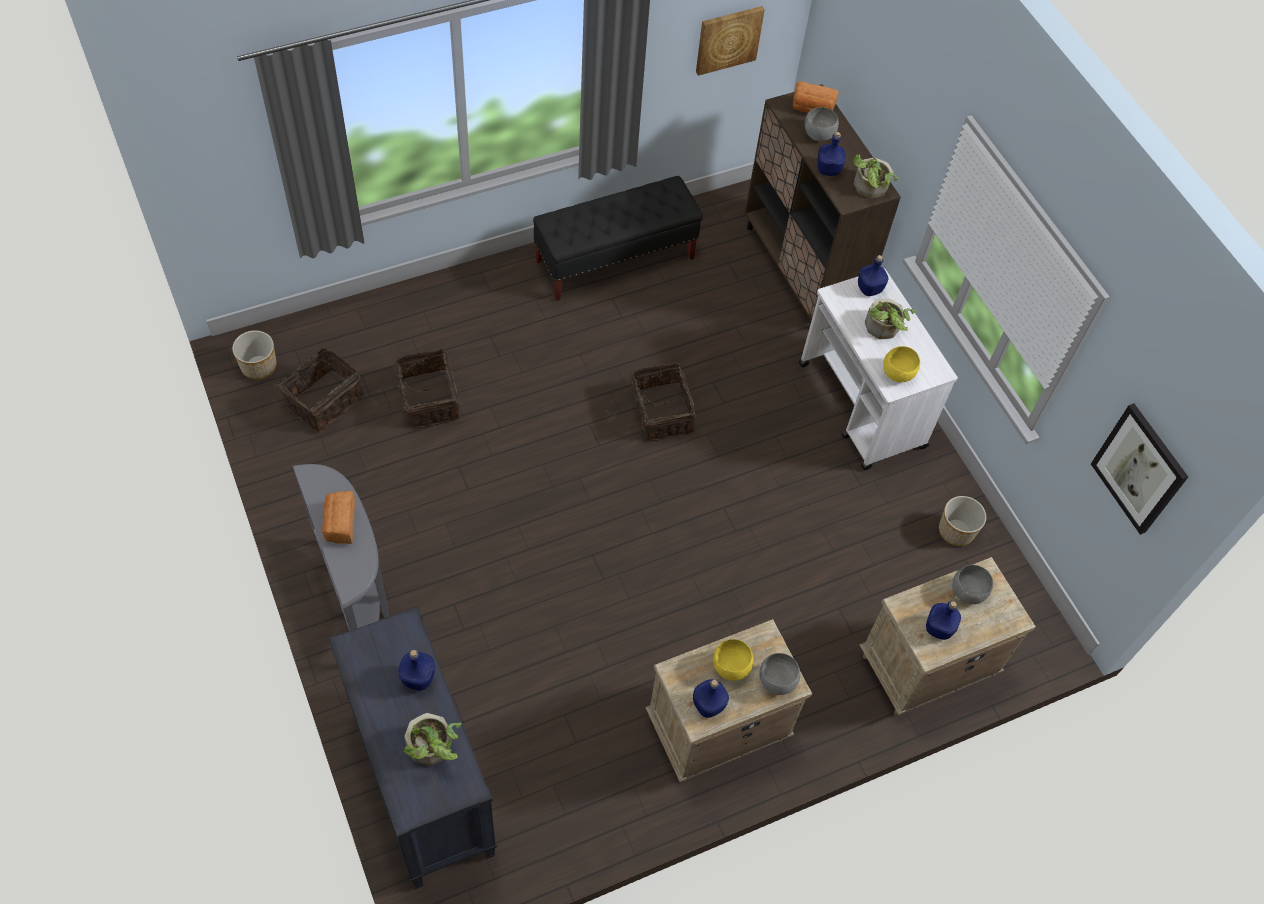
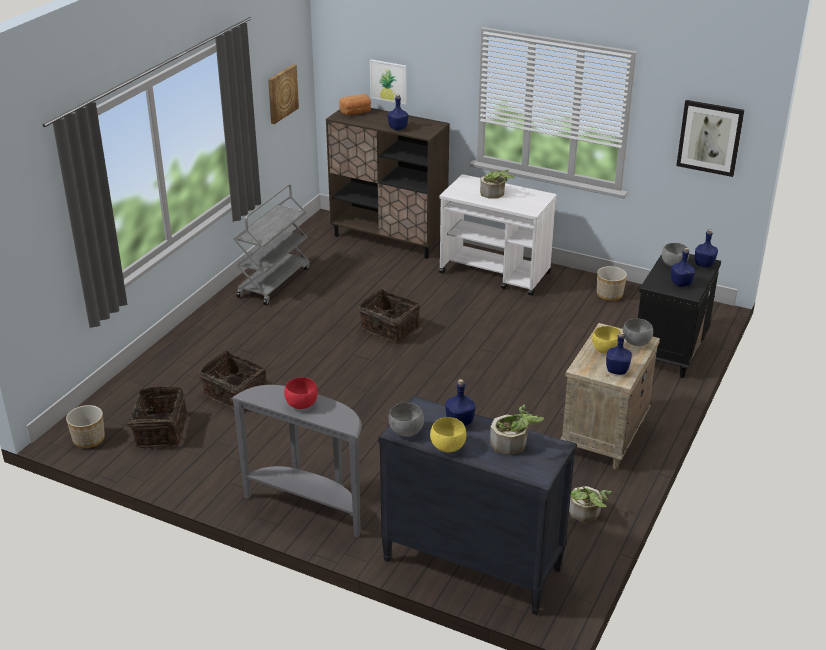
camera: 35 degrees left, 25 degrees down
bread [322,491,355,544] -> red bowl [284,377,318,409]
black bench [533,176,703,301] -> grey cart [233,184,310,305]
grey bowl [805,107,839,141] -> grey bowl moved to [388,403,424,437]
potted plant [853,154,899,199] -> potted plant moved to [569,486,612,522]
blue bottle [858,255,888,296] -> blue bottle moved to [695,229,718,268]
beige nightstand [859,557,1036,716] -> black nightstand [638,254,721,378]
yellow bowl [883,346,920,382] -> yellow bowl moved to [430,417,467,452]
none -> picture [370,59,407,105]

